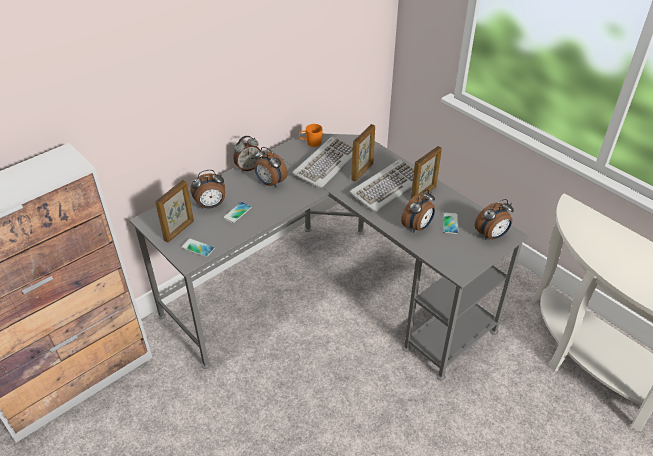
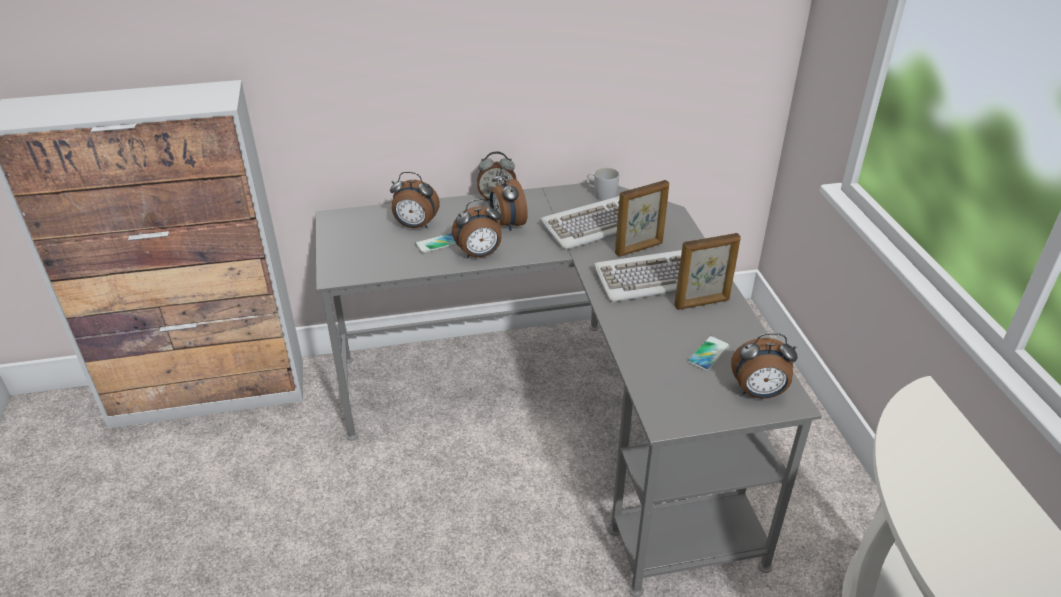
camera: 30 degrees right, 5 degrees down
picture frame [155,180,194,243] -> none
phone [181,238,215,257] -> none
orange mug [299,124,322,147] -> white mug [587,168,619,201]
alarm clock [401,189,435,233] -> alarm clock moved to [452,199,502,258]

